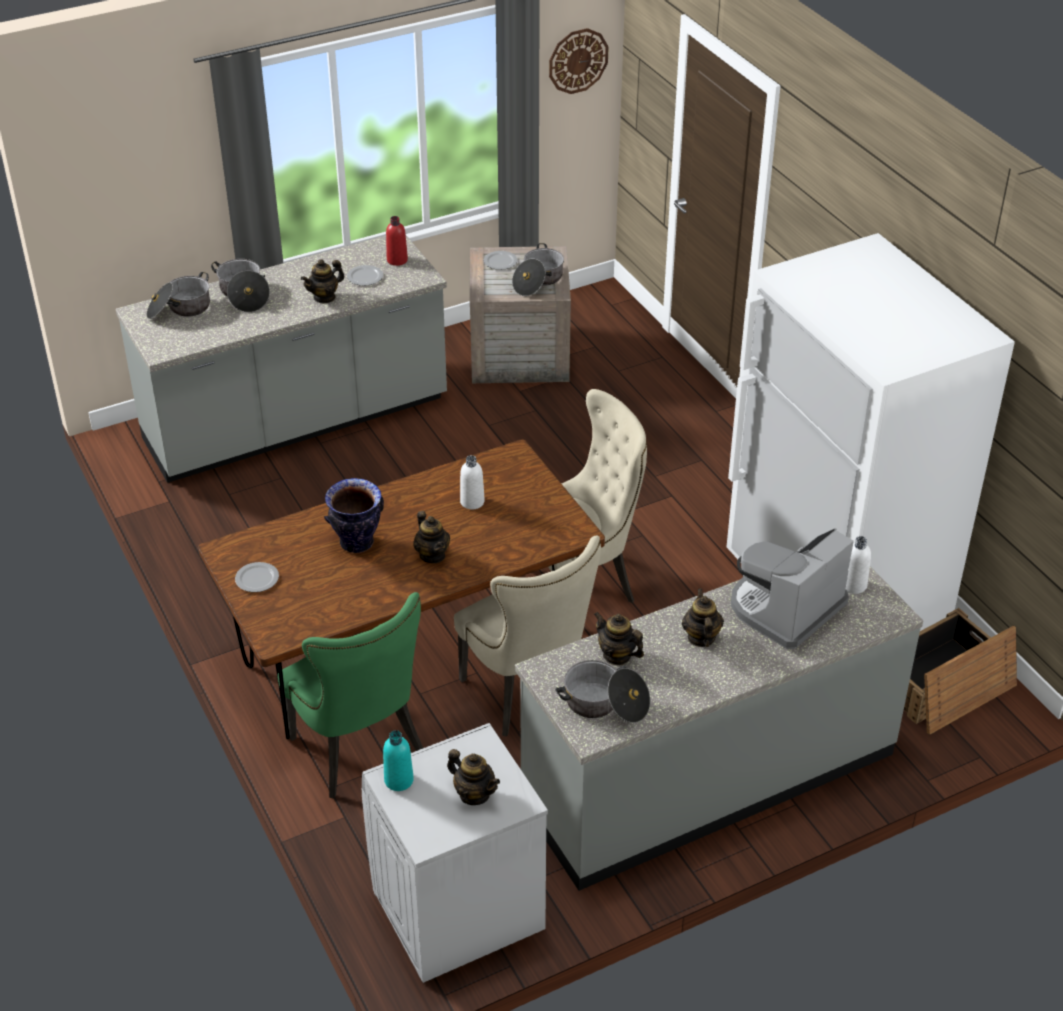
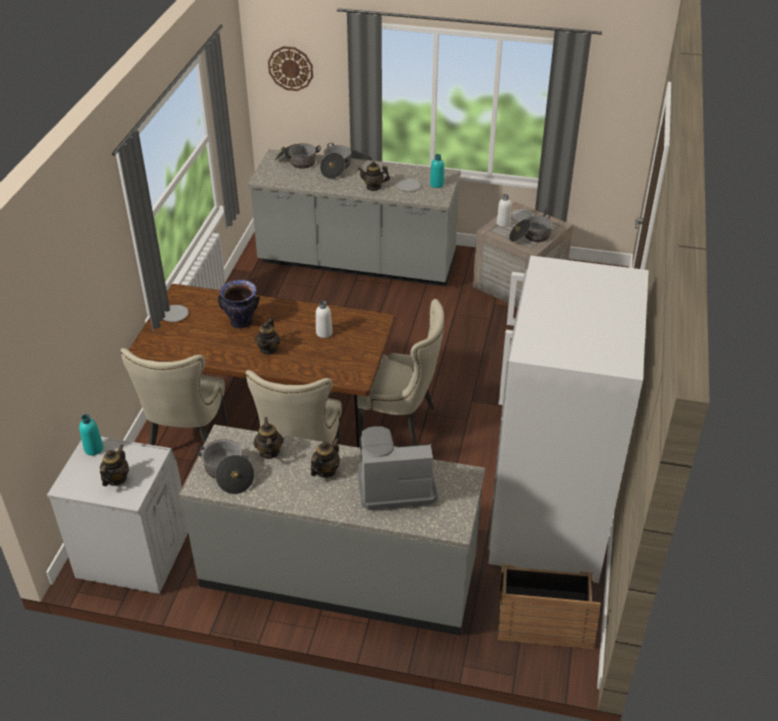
camera: 40 degrees right, 0 degrees up
green chair [278,592,423,798] -> beige chair [121,348,228,445]
red bottle [386,216,408,266] -> turquoise bottle [430,154,444,188]
teapot [447,749,500,805] -> teapot turned 150 degrees counterclockwise [100,444,129,486]
wall clock [549,28,609,94] -> wall clock moved to [268,46,313,91]
white bottle [846,536,871,594] -> white bottle moved to [497,194,512,227]

